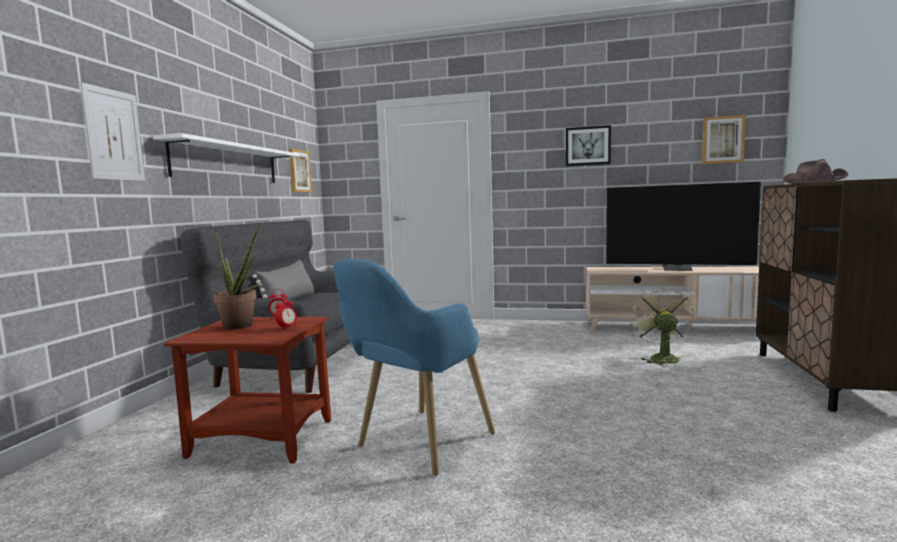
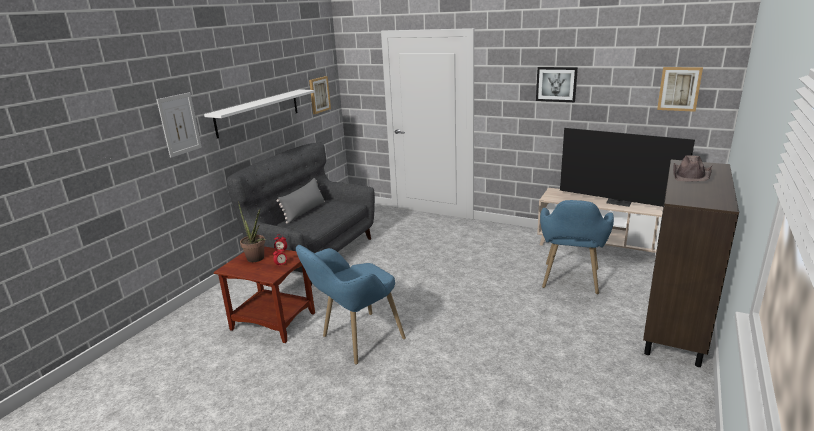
camera: 15 degrees right, 15 degrees up
green fan [631,287,694,367] -> blue armchair [540,200,614,294]

